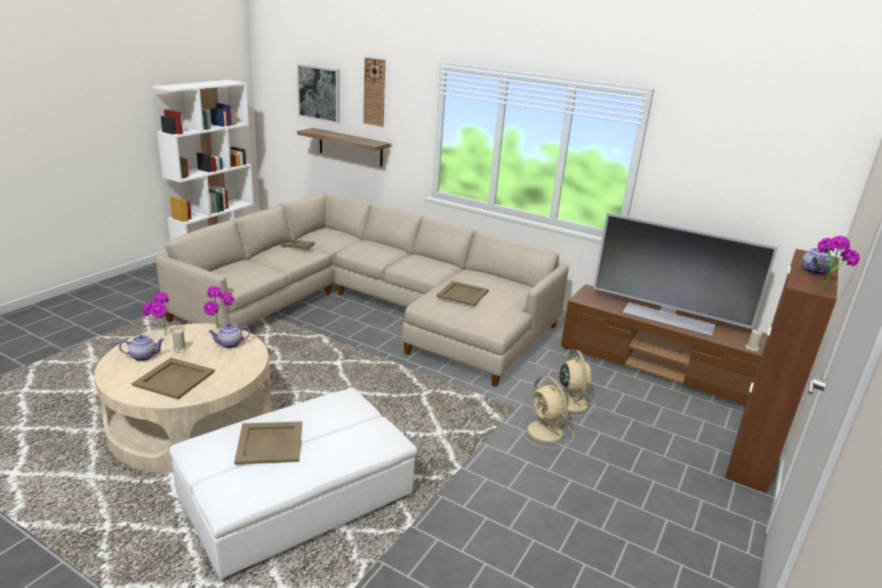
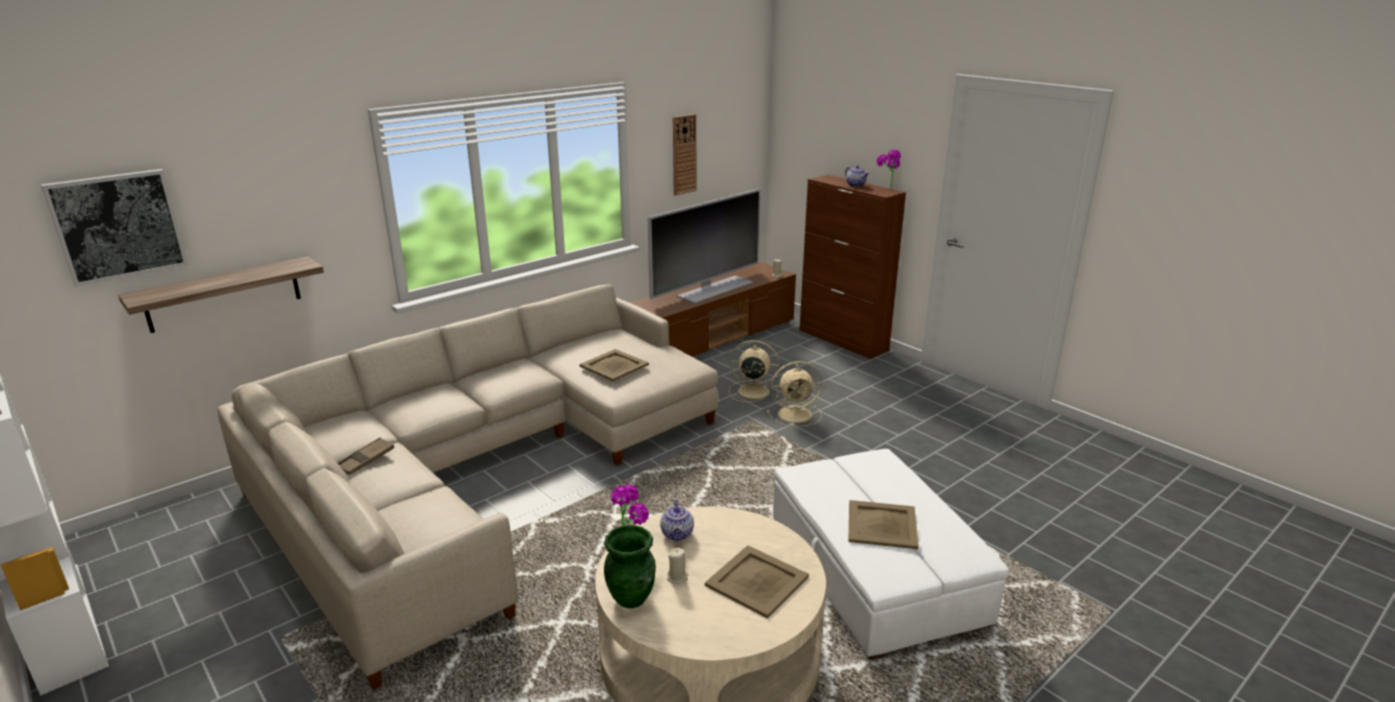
camera: 70 degrees left, 0 degrees up
teapot [119,335,164,361] -> none
potted plant [142,292,169,335] -> green vase [604,525,656,608]
wall clock [363,57,385,127] -> wall clock moved to [673,114,697,195]

